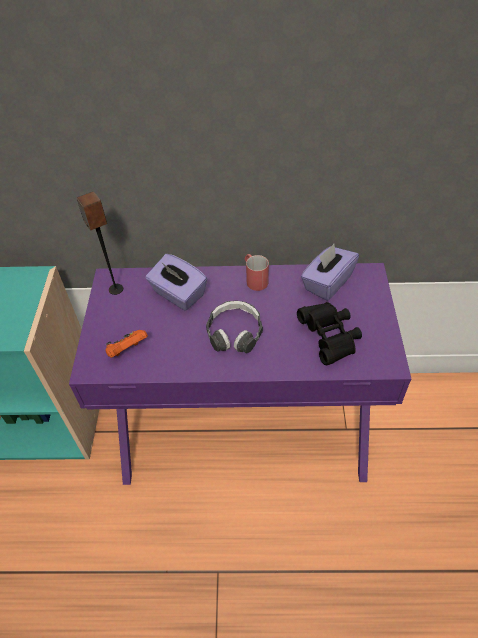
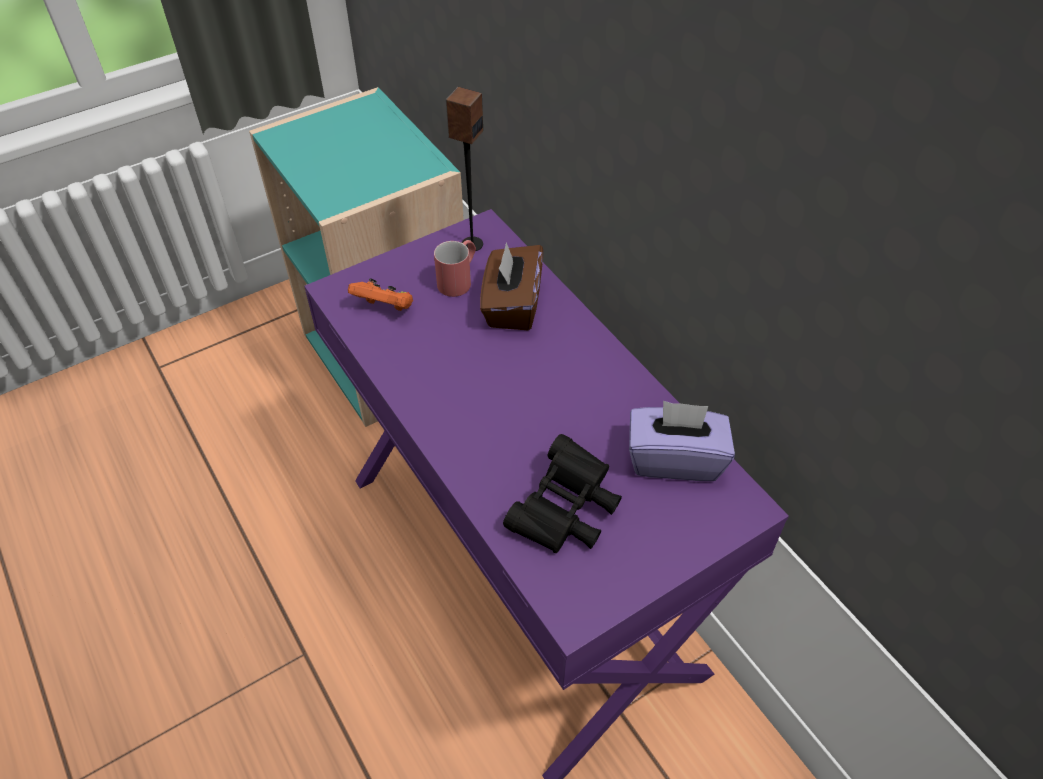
camera: 55 degrees right, 0 degrees up
purple tissue box [146,254,207,311] -> brown tissue box [480,242,543,330]
headphones [206,301,263,353] -> none
red mug [245,254,269,291] -> red mug moved to [434,240,476,297]

